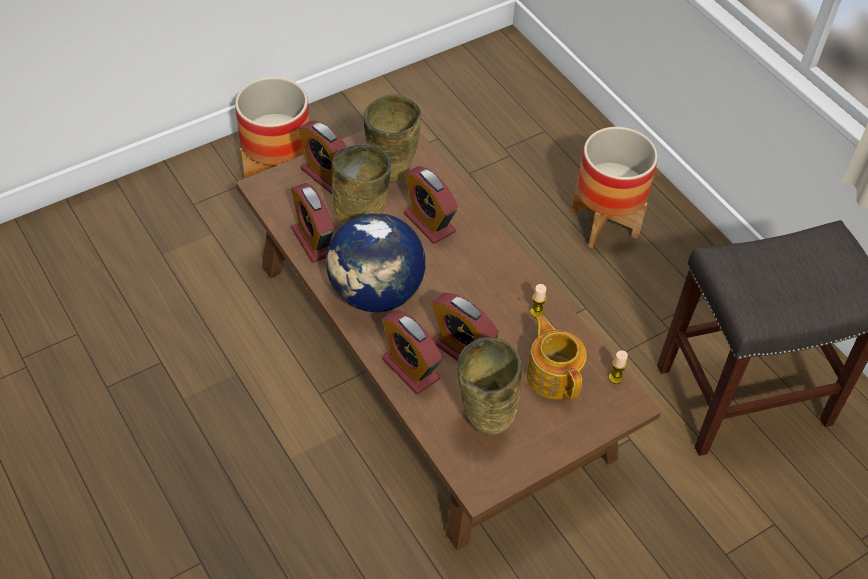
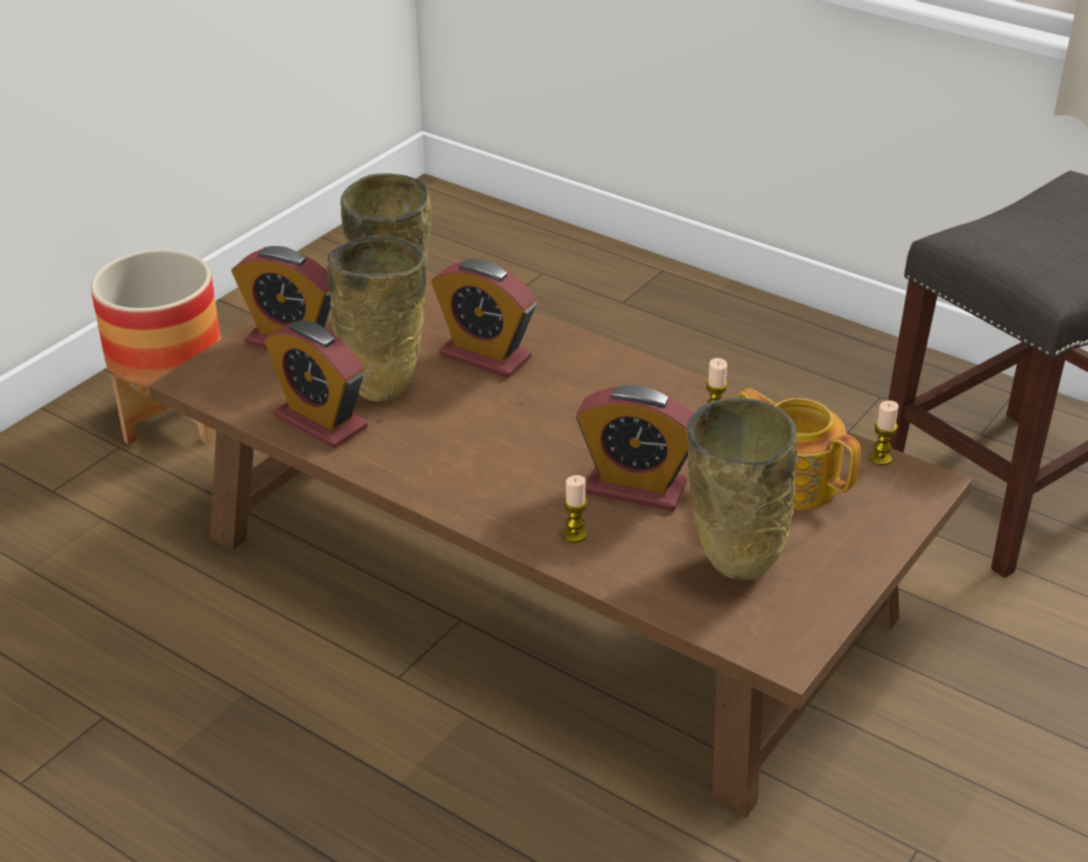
camera: 20 degrees left, 15 degrees down
globe [326,213,425,312] -> none
alarm clock [382,310,443,394] -> candle [563,475,588,543]
planter [572,127,658,248] -> none

